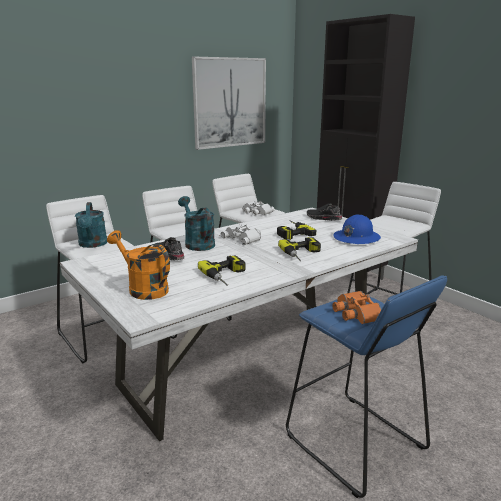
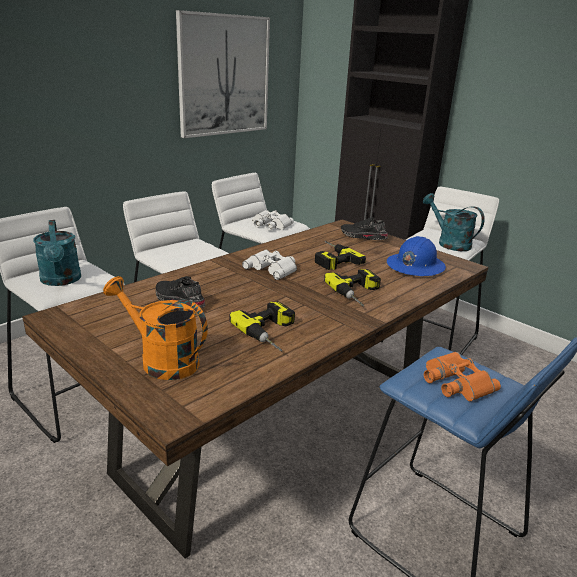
camera: 10 degrees left, 5 degrees up
white dining table [60,208,418,441] -> brown dining table [22,219,488,559]
turquoise watering can [178,196,215,251] -> turquoise watering can moved to [423,193,485,251]

